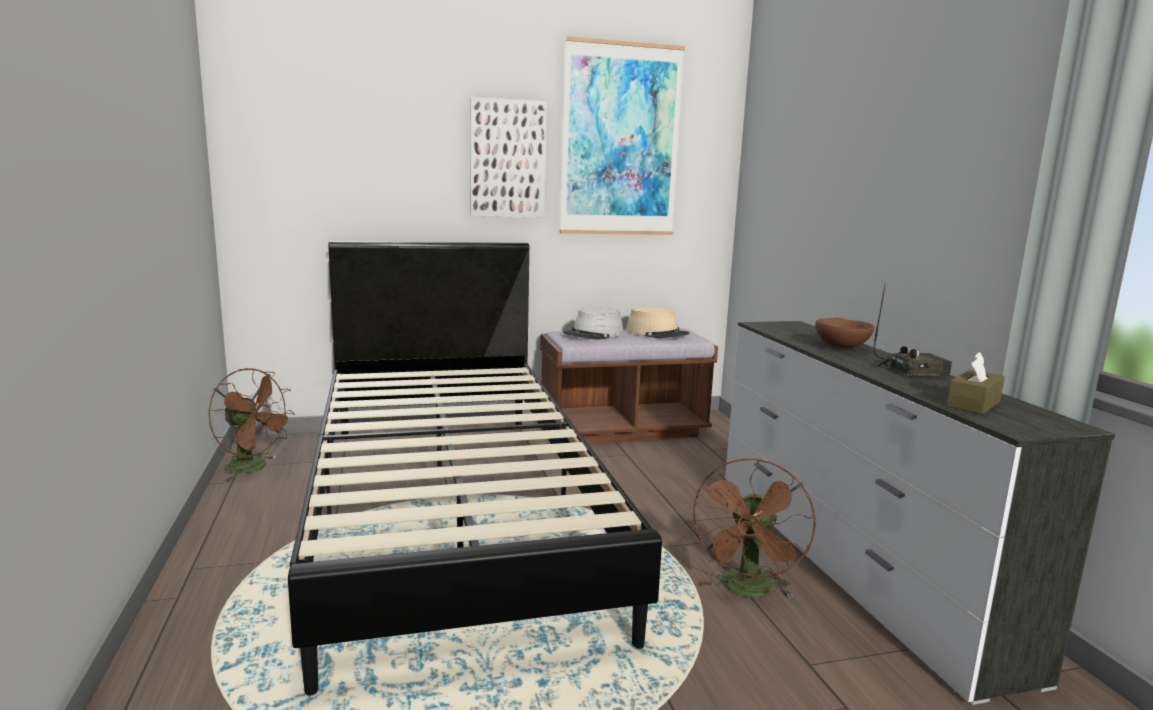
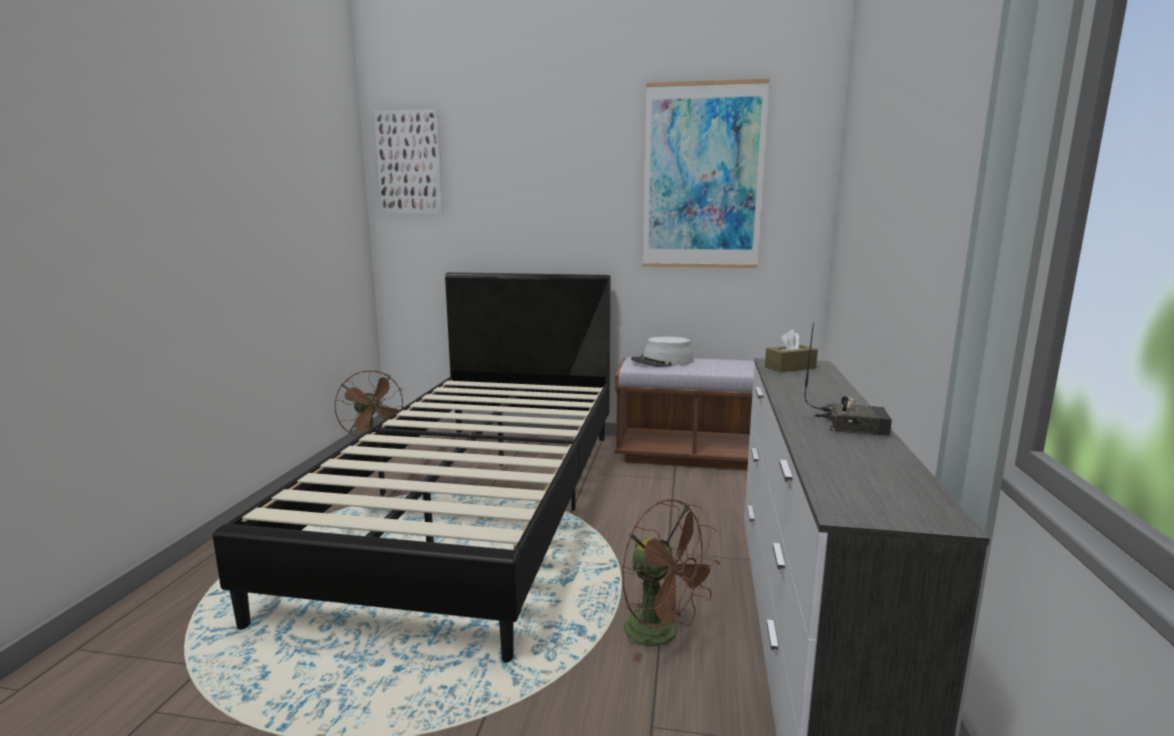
camera: 25 degrees right, 0 degrees up
picture [470,97,547,218] -> picture moved to [374,109,444,214]
beige hat [626,307,689,338] -> none
brown fan [691,458,816,598] -> brown fan turned 90 degrees counterclockwise [622,499,720,662]
brown bowl [815,318,874,348] -> none
brown tissue box [947,352,1005,414] -> brown tissue box moved to [765,329,818,372]

